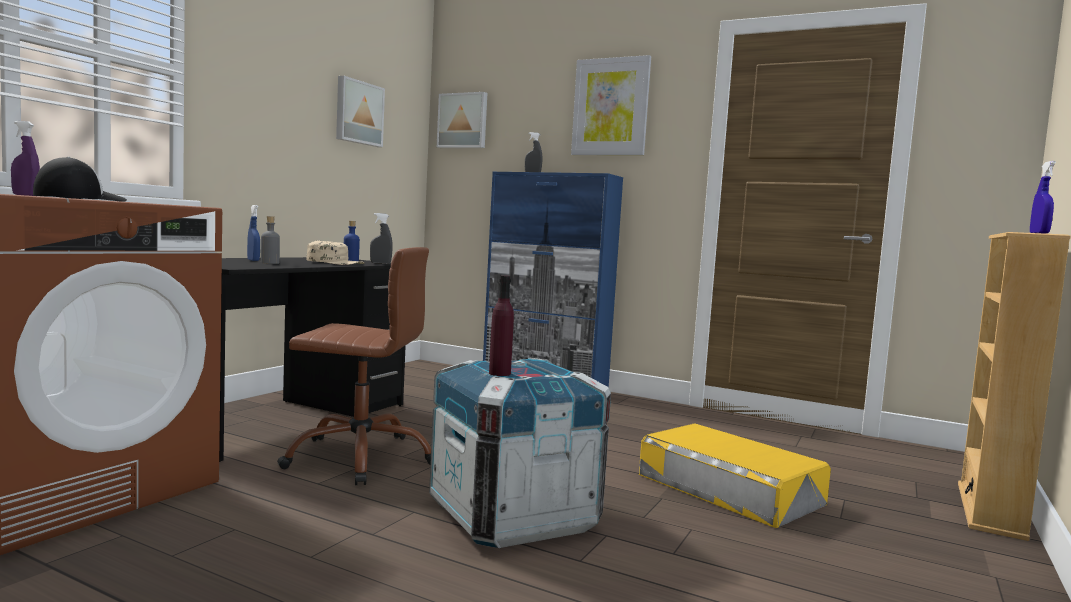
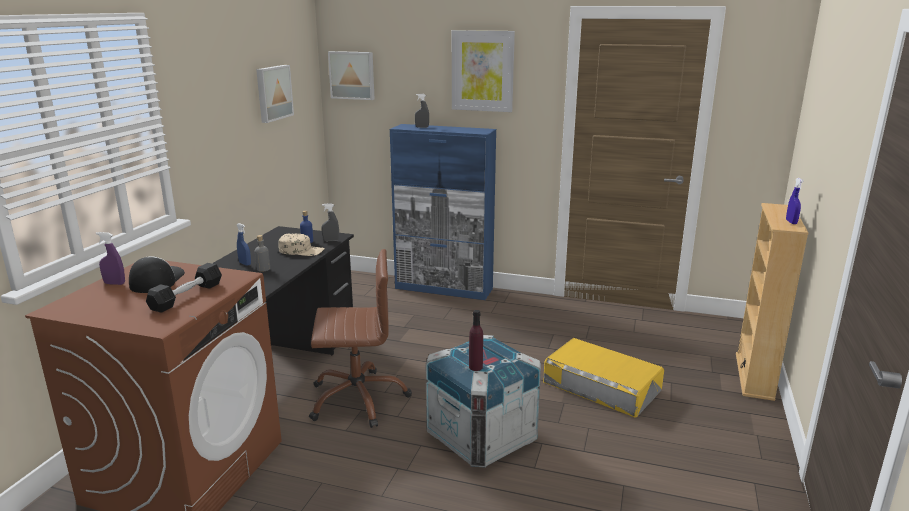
camera: 10 degrees left, 15 degrees up
none -> black dumbbell [146,263,222,313]

